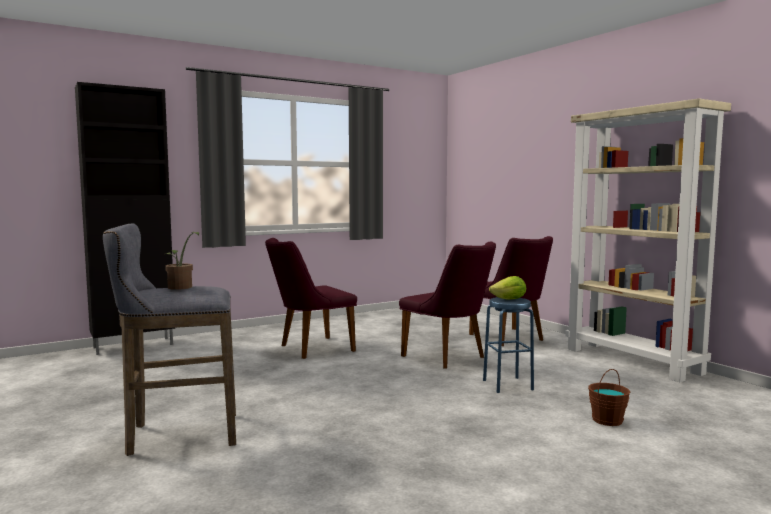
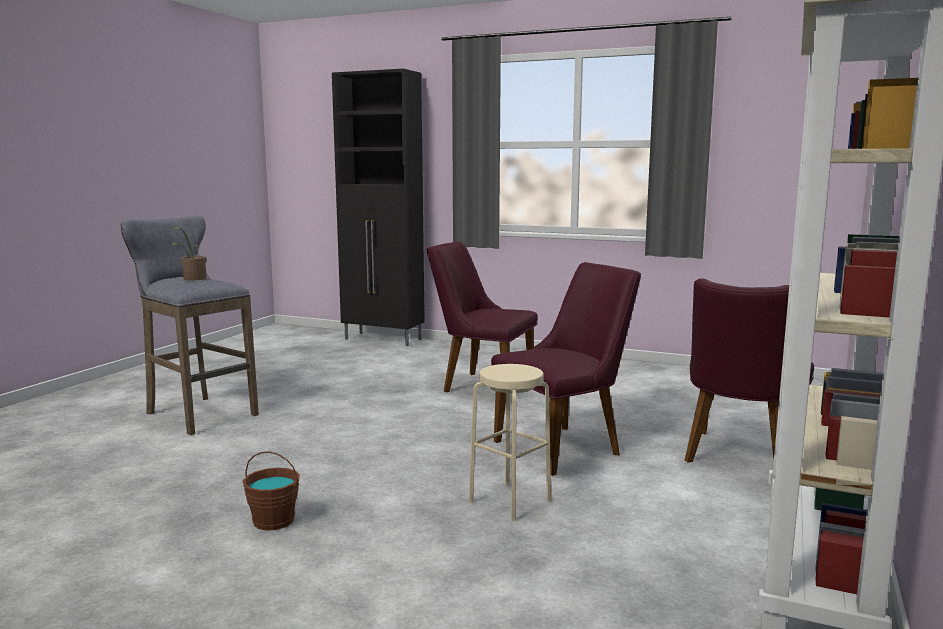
camera: 55 degrees right, 5 degrees up
purple chair [399,242,496,368] -> purple chair turned 135 degrees counterclockwise [491,262,641,476]
blue stool [483,297,534,393] -> beige stool [469,364,551,521]
lettuce [489,276,526,300] -> none
brown bucket [588,369,630,426] -> brown bucket moved to [243,452,300,530]

